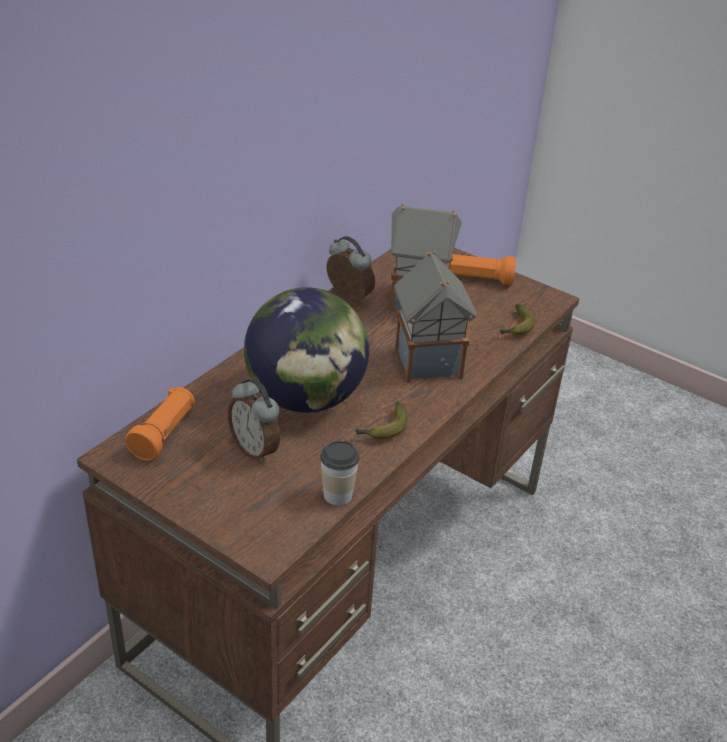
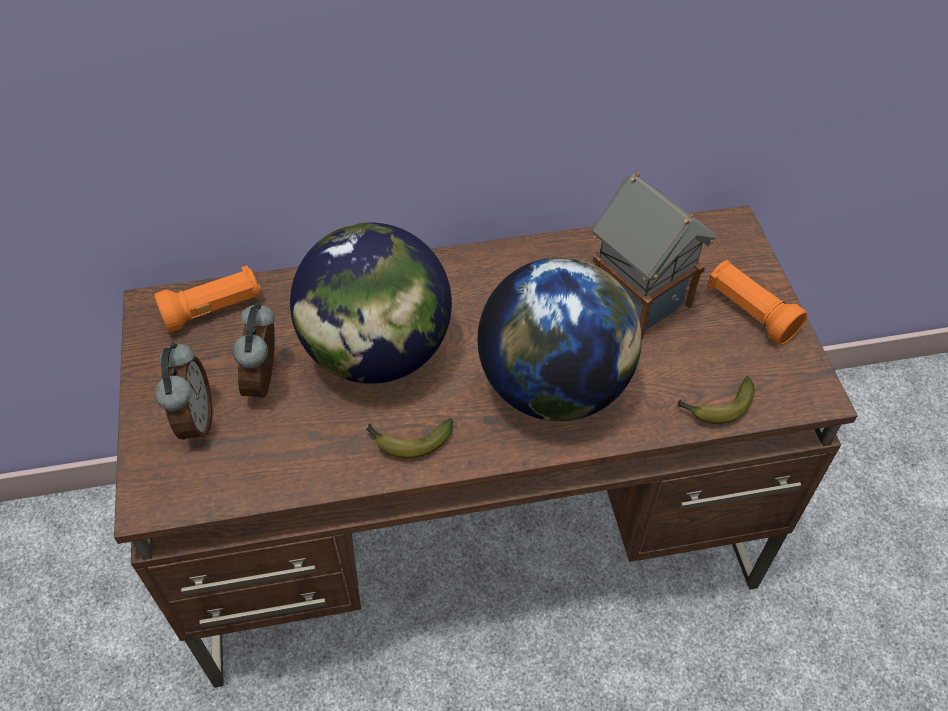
camera: 45 degrees right, 15 degrees up
cup [320,441,359,506] -> none
alarm clock [326,236,375,303] -> alarm clock moved to [155,342,212,442]
toy house [394,251,477,383] -> globe [478,257,642,421]

